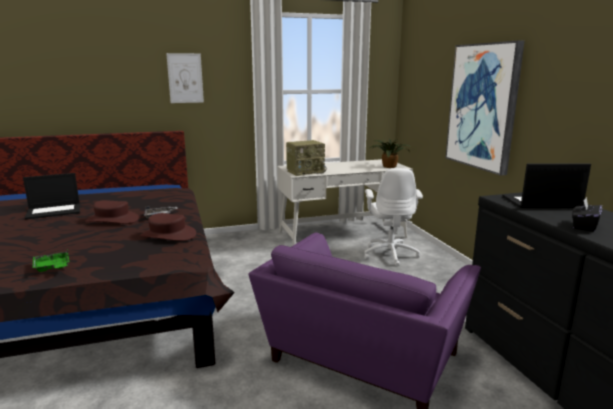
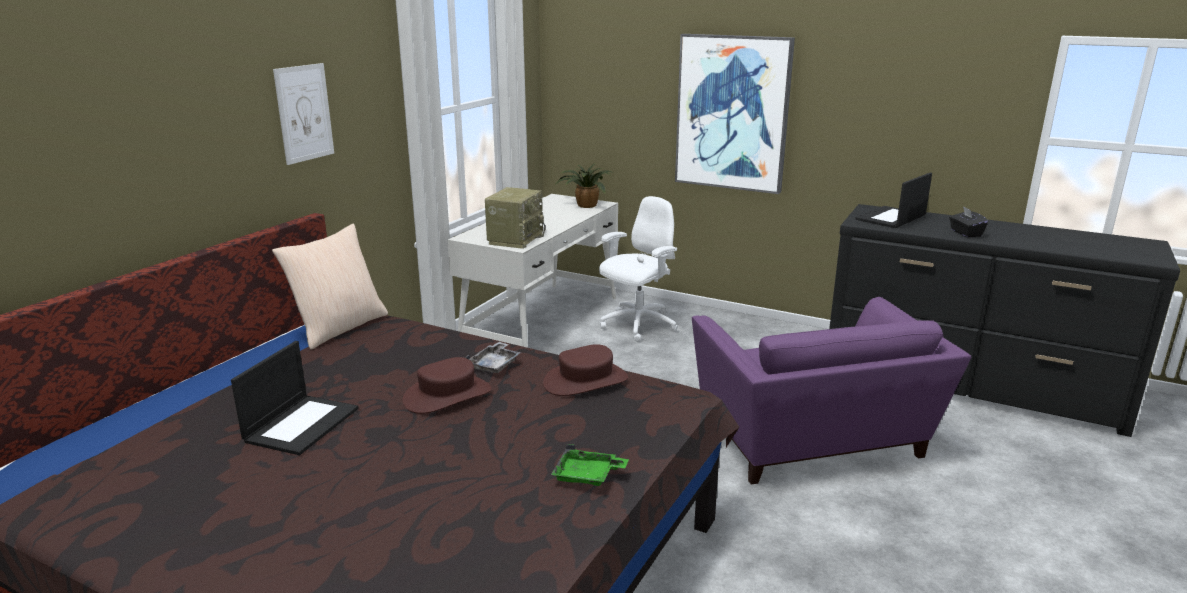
camera: 45 degrees left, 5 degrees up
white office chair [364,168,423,266] -> white office chair turned 90 degrees counterclockwise [599,196,678,341]
none -> beige pillow [272,224,388,350]

